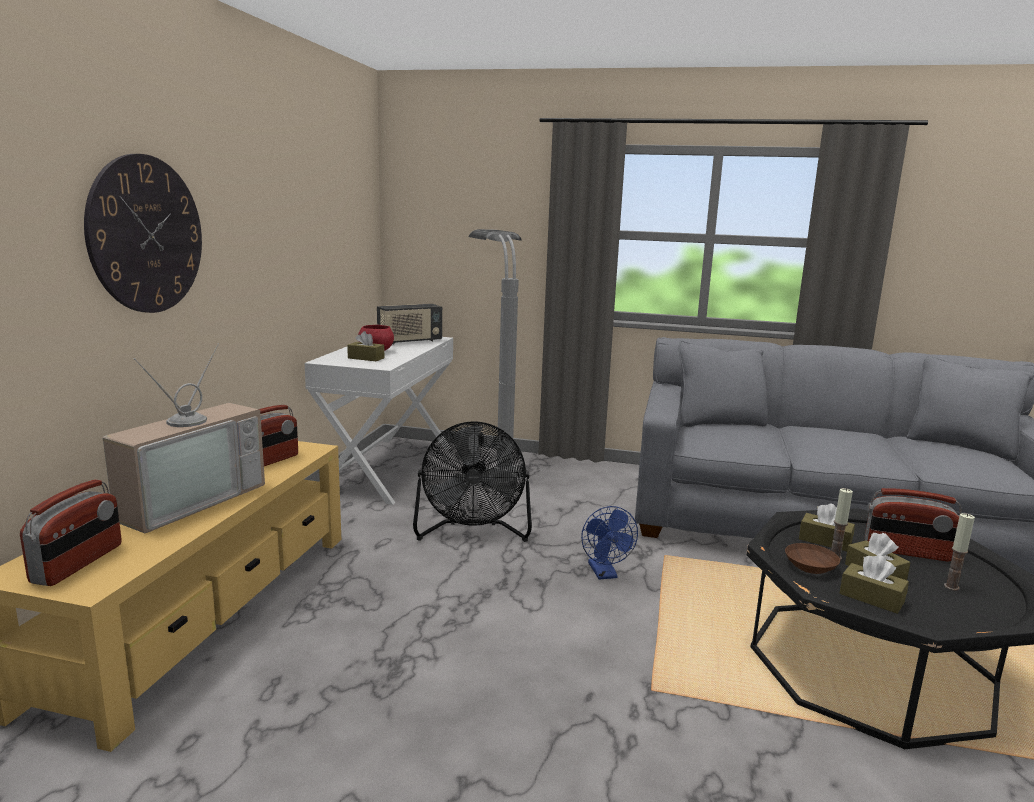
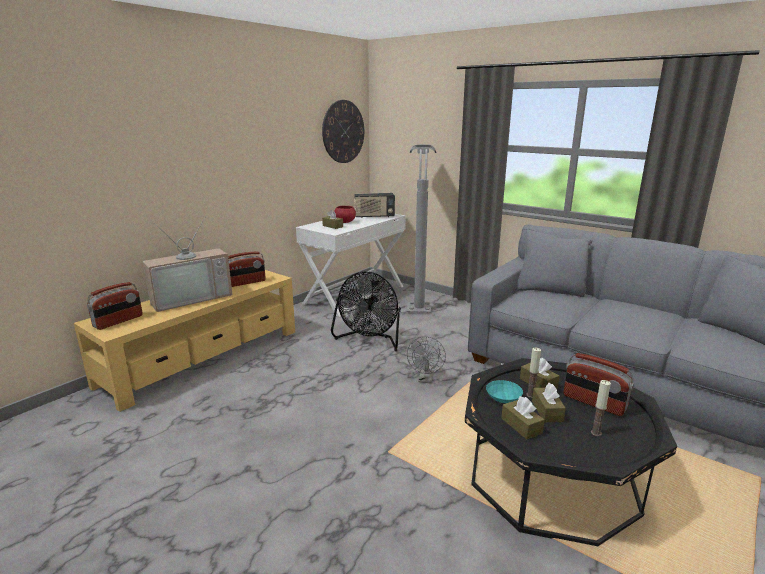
camera: 25 degrees right, 5 degrees up
wall clock [84,154,202,313] -> wall clock moved to [322,100,364,163]
blue fan [581,506,638,579] -> grey fan [407,336,446,383]
brown bowl [785,543,840,574] -> turquoise bowl [486,380,523,403]

